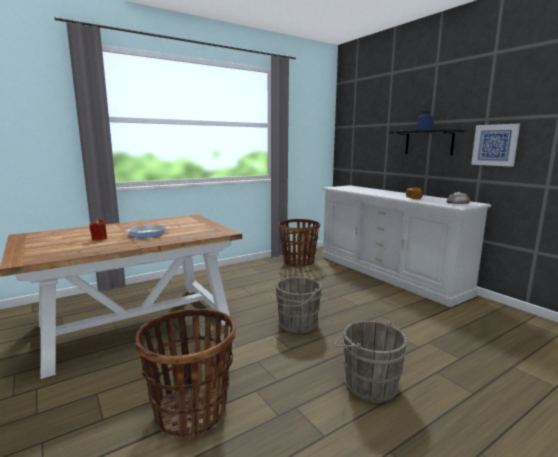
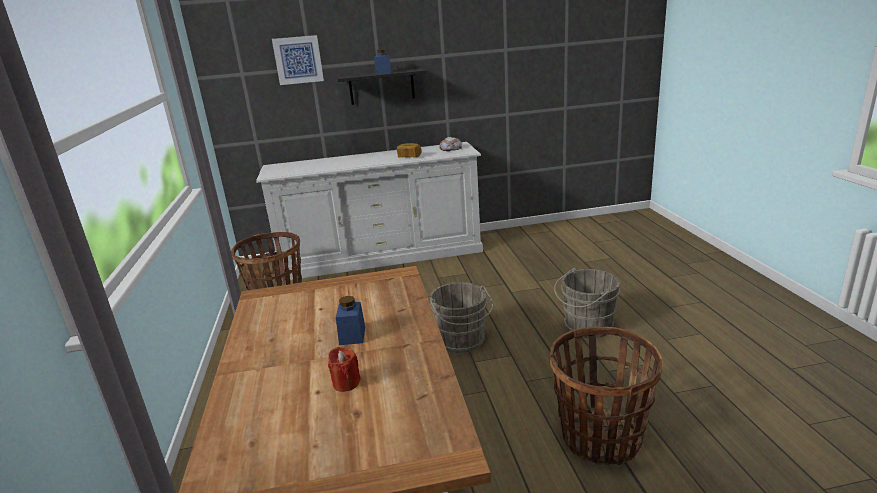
camera: 65 degrees left, 10 degrees up
frying pan [125,224,169,238] -> blue jar [336,296,365,345]
picture [471,123,520,167] -> picture moved to [272,35,324,85]

